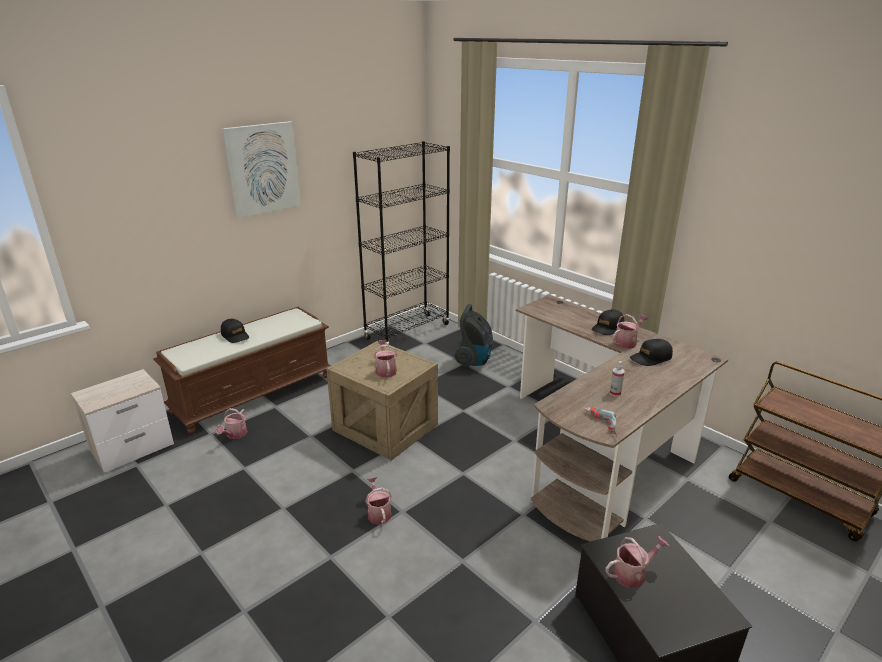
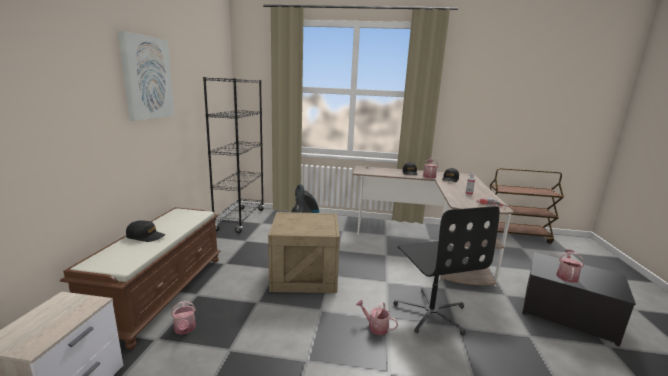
camera: 40 degrees left, 10 degrees down
watering can [374,340,397,378] -> none
none -> black office chair [394,206,500,336]

